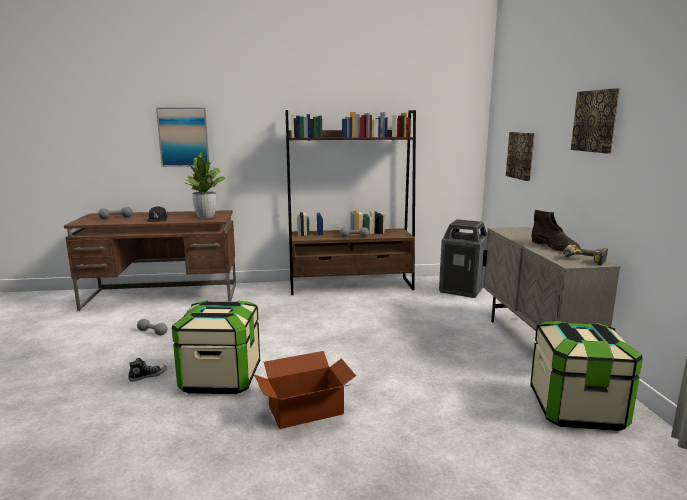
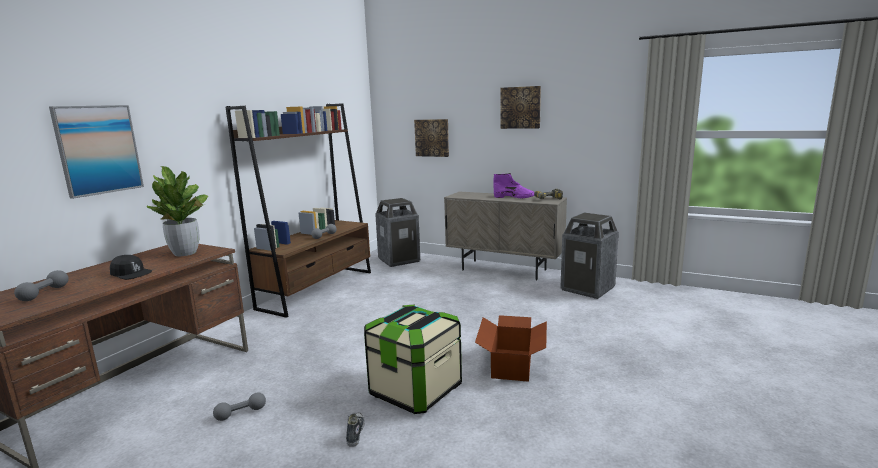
camera: 55 degrees left, 0 degrees up
storage box [530,321,643,431] -> trash can [560,212,619,299]
brown boot [532,210,580,251] -> purple boot [493,173,534,198]

